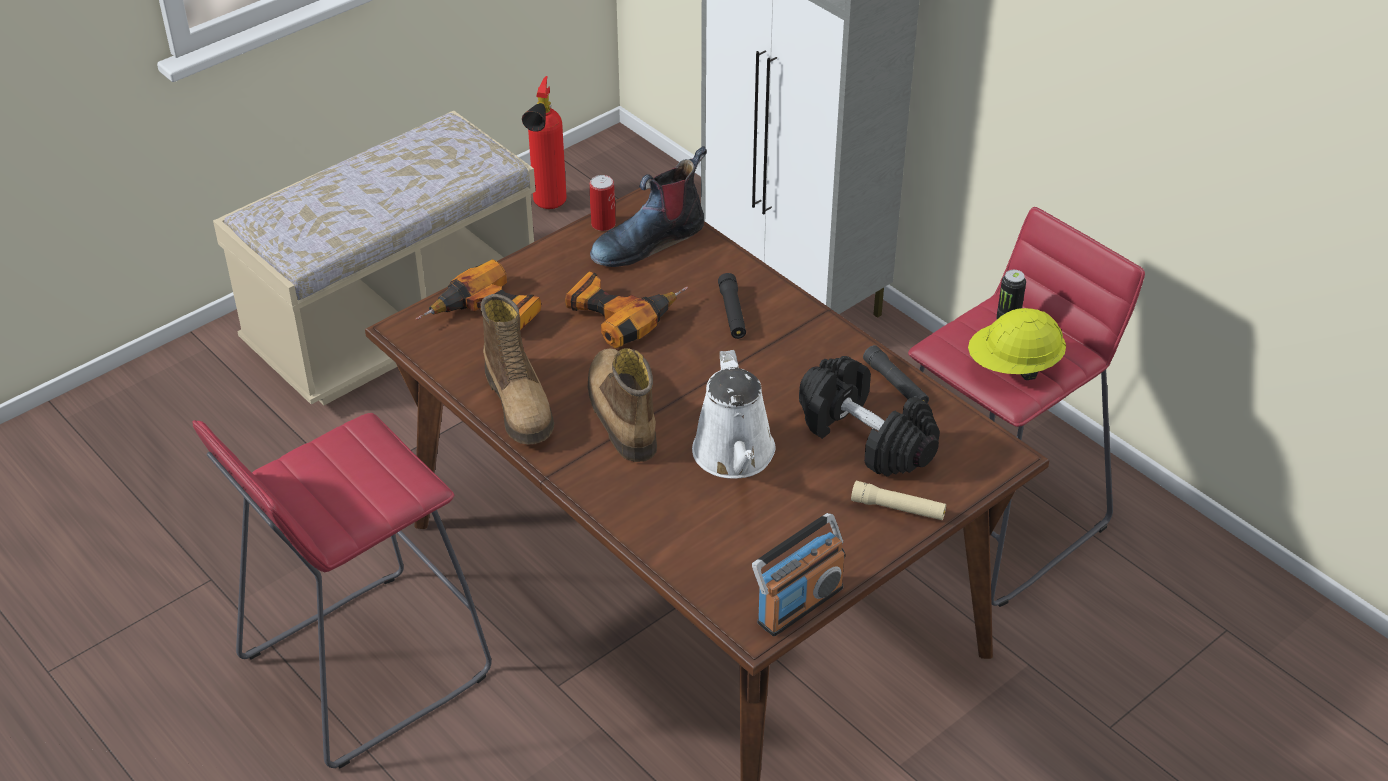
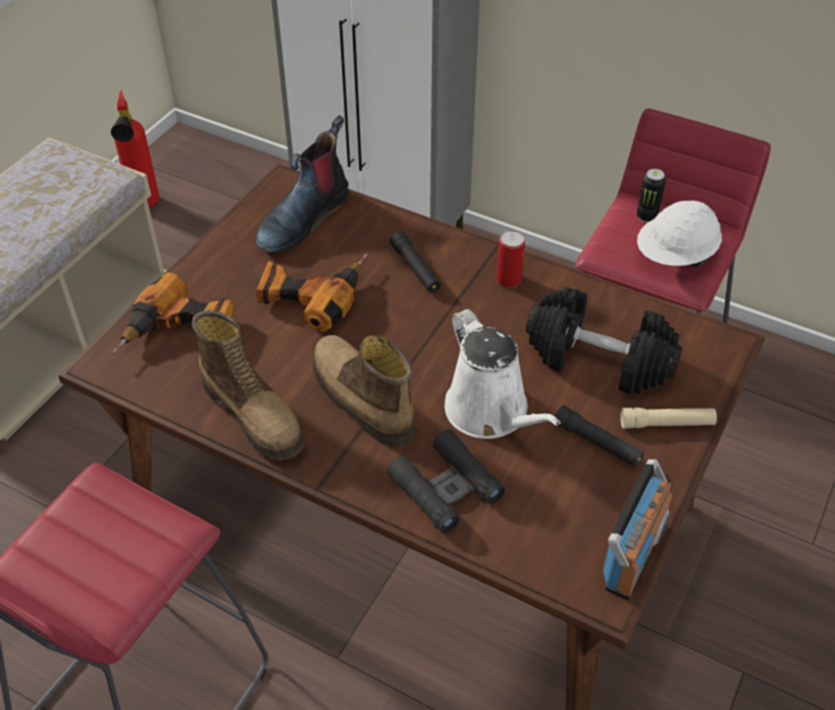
camera: 20 degrees left, 5 degrees up
can [590,175,616,231] -> can moved to [496,231,525,288]
black flashlight [863,345,929,403] -> black flashlight moved to [555,405,644,467]
yellow hard hat [968,308,1066,380] -> white hard hat [637,200,722,267]
none -> black binoculars [387,429,505,533]

